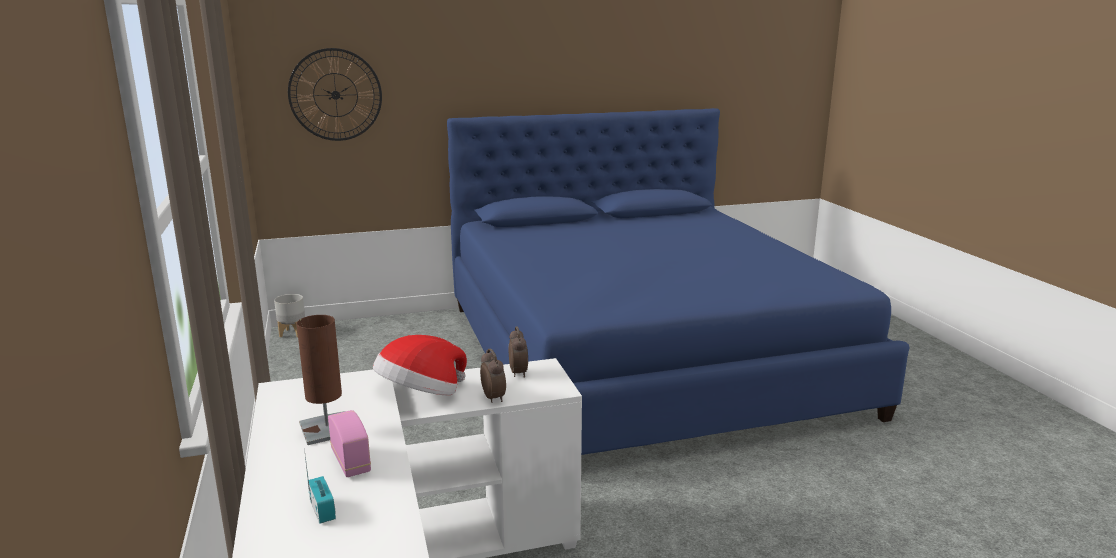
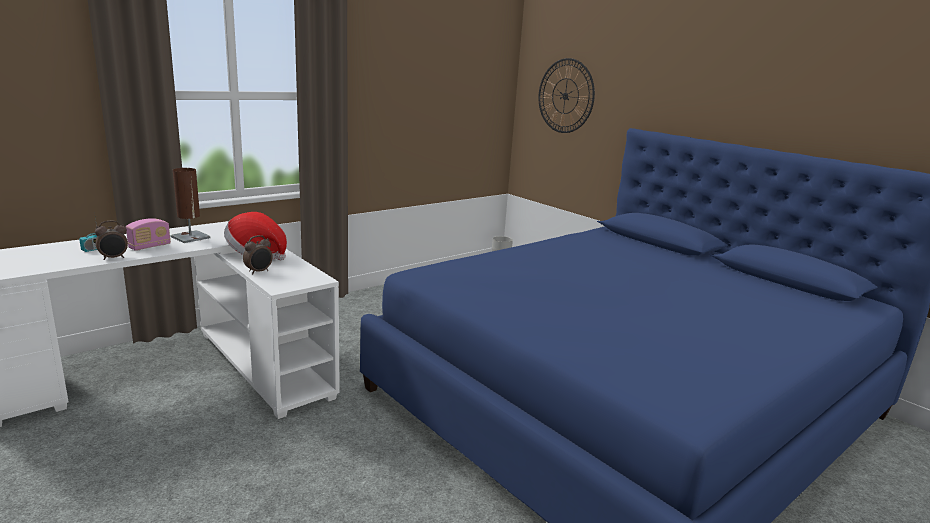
camera: 65 degrees right, 0 degrees up
alarm clock [509,326,528,378] -> alarm clock moved to [95,221,128,260]

